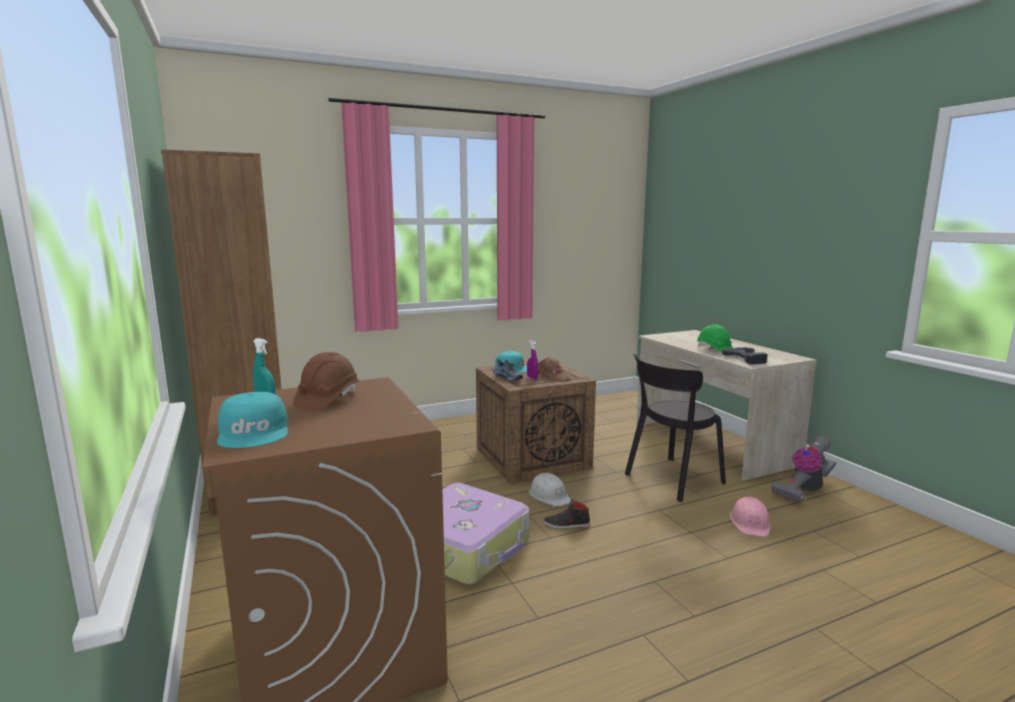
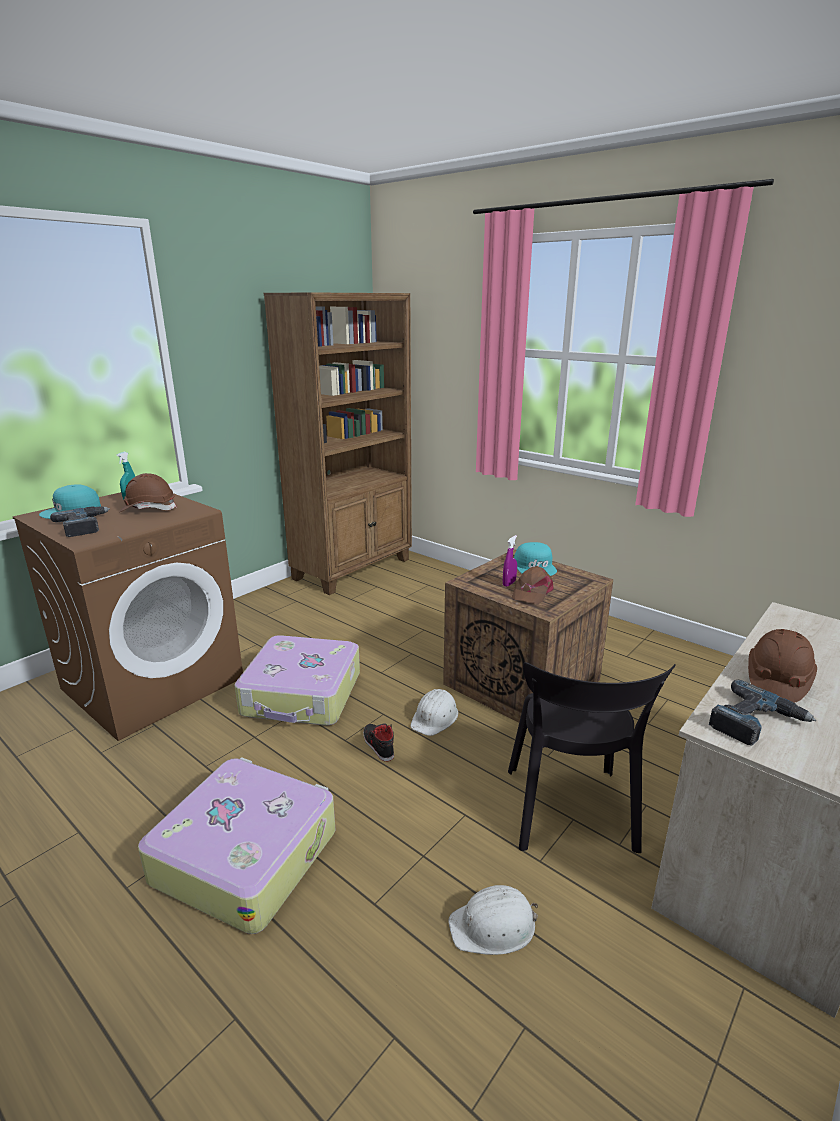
camera: 65 degrees right, 10 degrees up
shoe [493,359,523,381] -> none
black chair [625,354,726,502] -> black chair turned 120 degrees counterclockwise [508,662,676,853]
green hard hat [697,324,733,352] -> brown hard hat [748,629,817,703]
pink hard hat [730,497,771,537] -> white hard hat [448,885,538,955]
vacuum cleaner [771,436,836,503] -> none
none -> power drill [50,506,110,537]
none -> suitcase [138,757,335,934]

